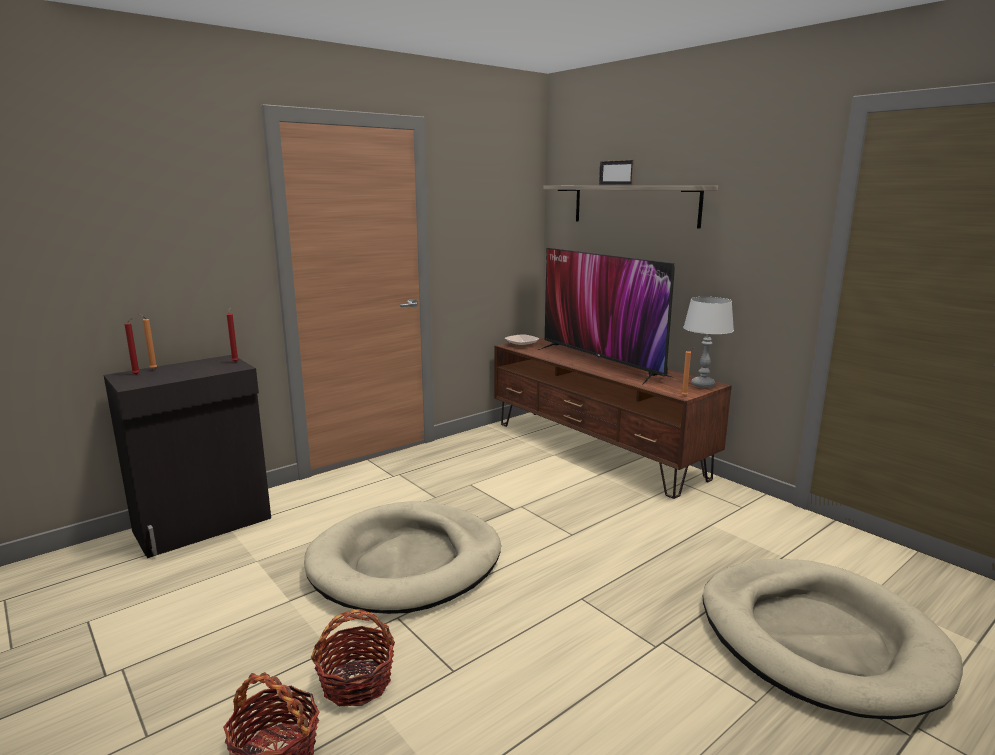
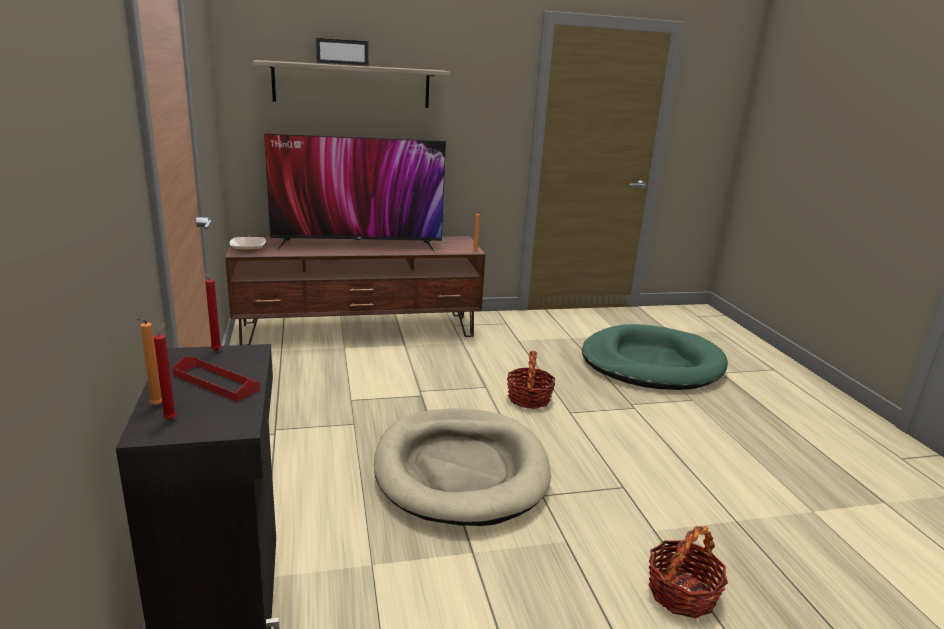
camera: 65 degrees left, 5 degrees up
basket [311,609,395,706] -> basket moved to [507,351,555,409]
grey table lamp [683,297,734,388] -> none
beige dog bed [703,559,963,720] -> green dog bed [582,324,728,390]
none -> red tray [173,356,260,402]

